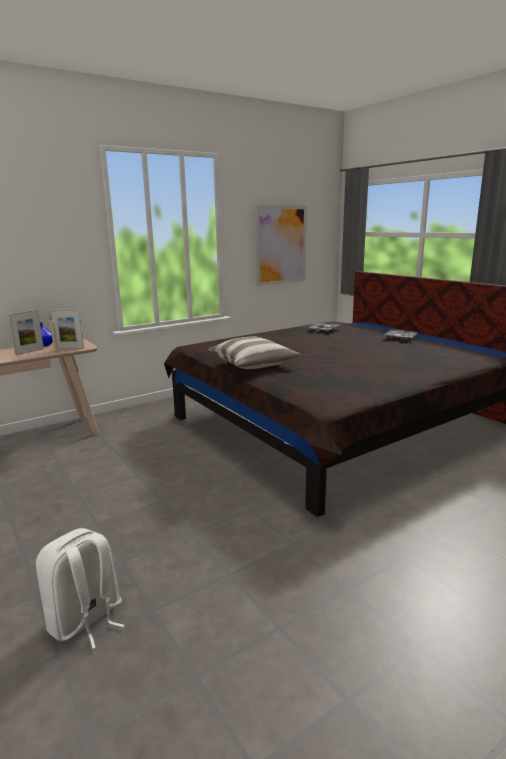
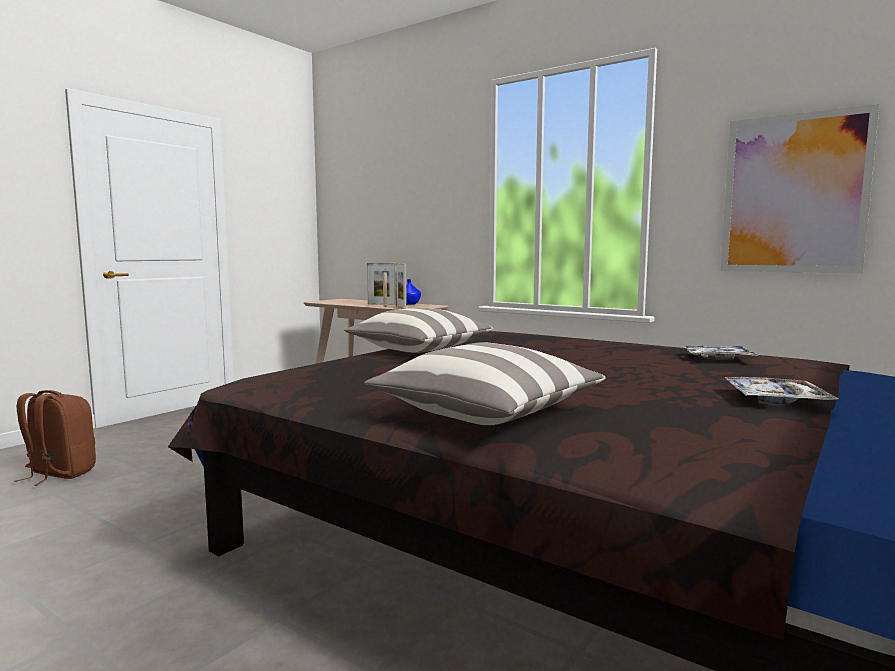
camera: 70 degrees right, 10 degrees down
white backpack [36,528,125,649] -> brown backpack [14,390,96,486]
none -> pillow [364,342,605,425]

